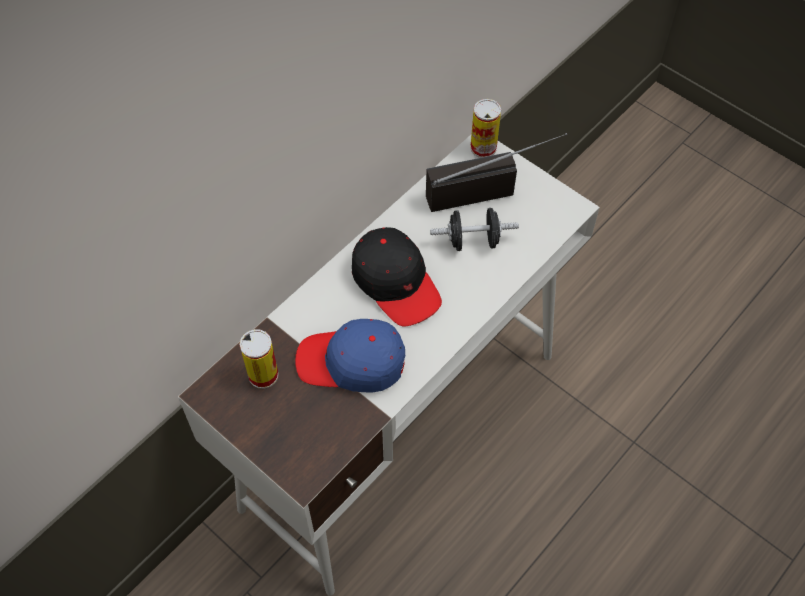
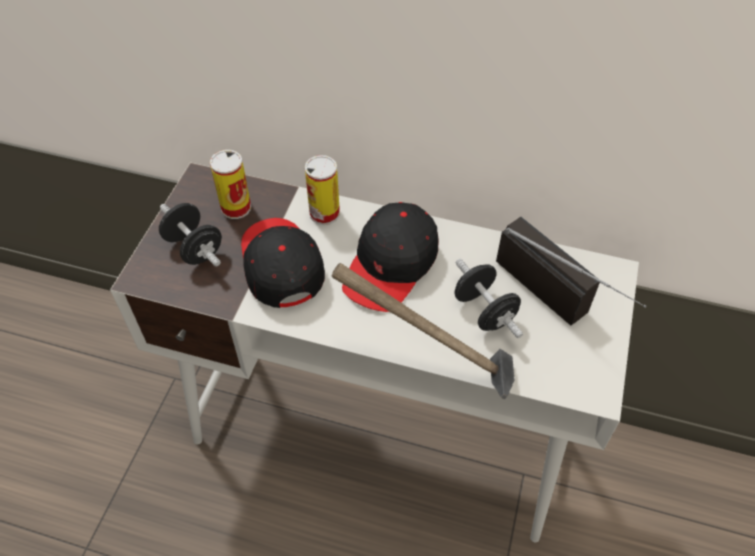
camera: 65 degrees right, 5 degrees down
blue cap [295,319,405,392] -> black cap [241,218,325,308]
can [470,99,501,158] -> can moved to [305,155,340,225]
none -> black dumbbell [159,203,222,267]
none -> hammer [332,263,515,399]

